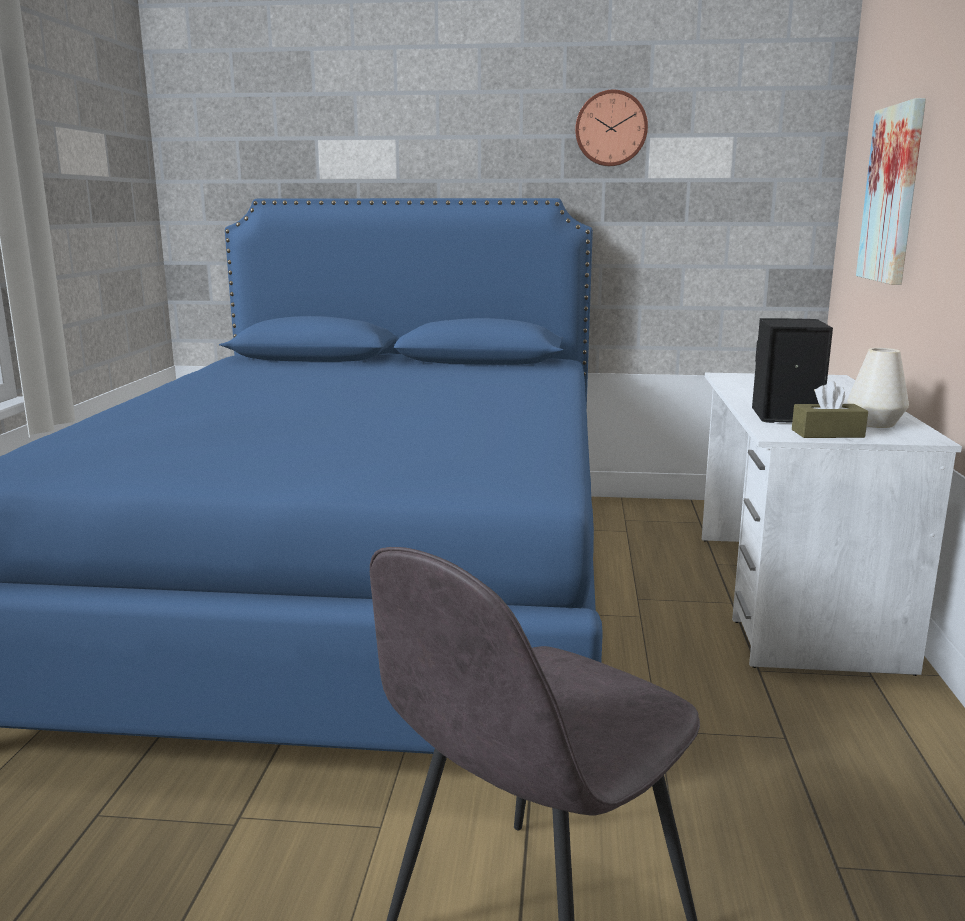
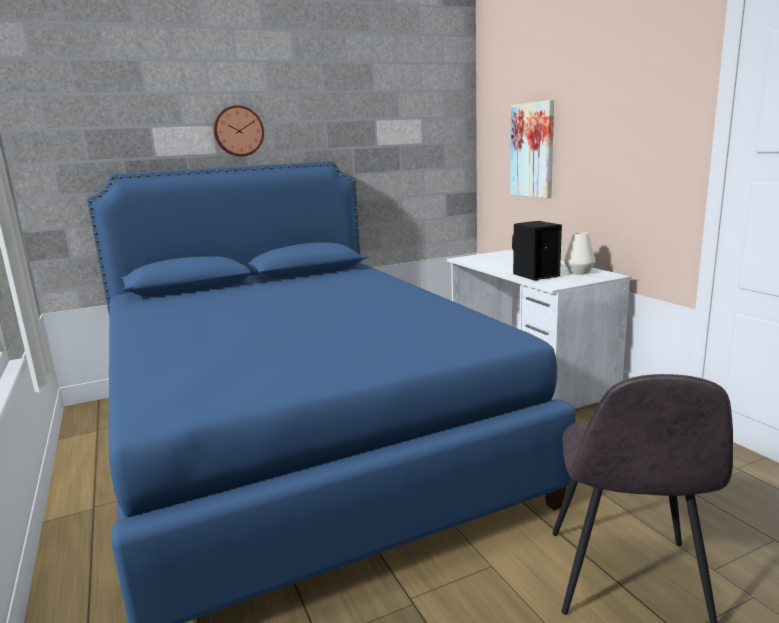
camera: 30 degrees left, 0 degrees up
wall clock [575,90,648,166] -> wall clock moved to [214,105,264,156]
brown tissue box [792,381,868,438] -> none

